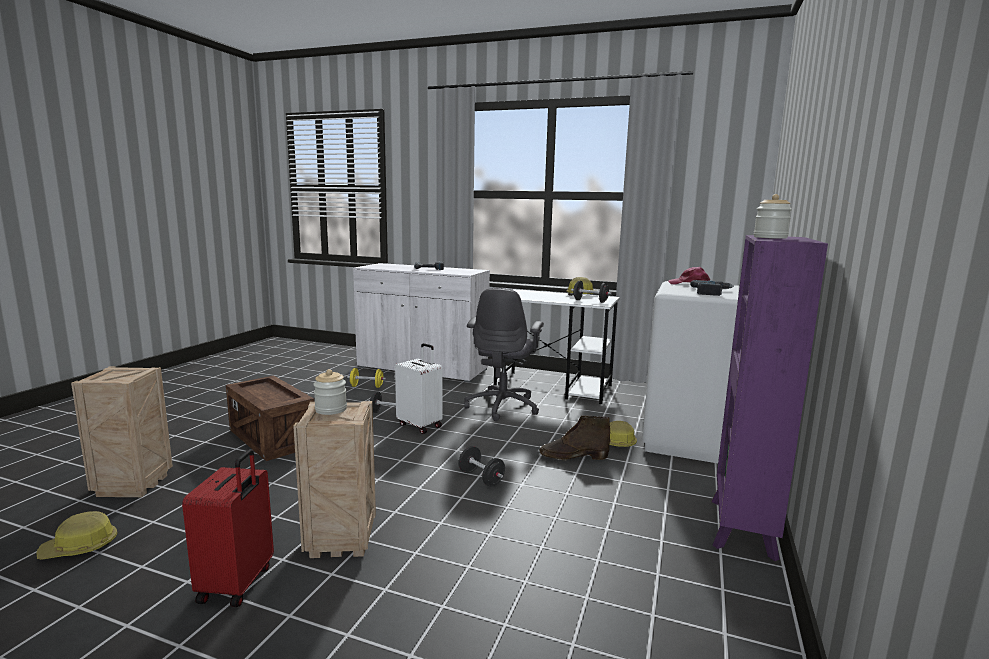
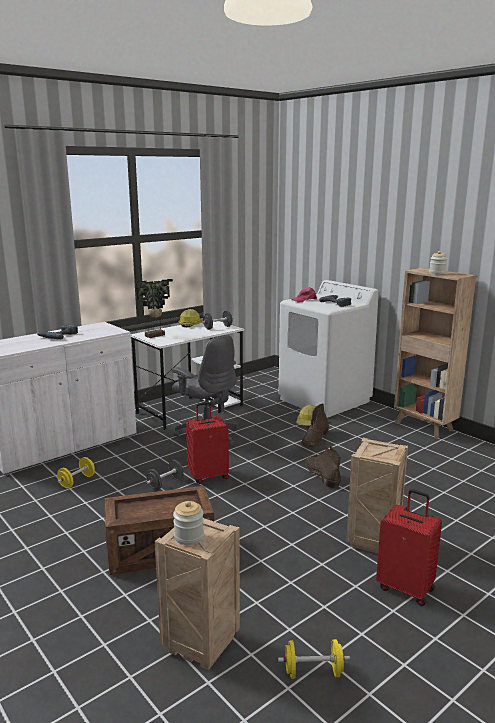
camera: 60 degrees left, 5 degrees up
hard hat [36,511,117,560] -> yellow dumbbell [278,639,350,679]
jar [313,369,347,415] -> jar moved to [173,501,204,545]
white suitcase [395,343,442,434] -> red suitcase [186,402,229,484]
black dumbbell [459,446,505,487] -> brown boot [306,446,341,489]
purple bookcase [711,235,828,561] -> brown bookcase [394,268,476,439]
none -> potted plant [136,279,173,338]

